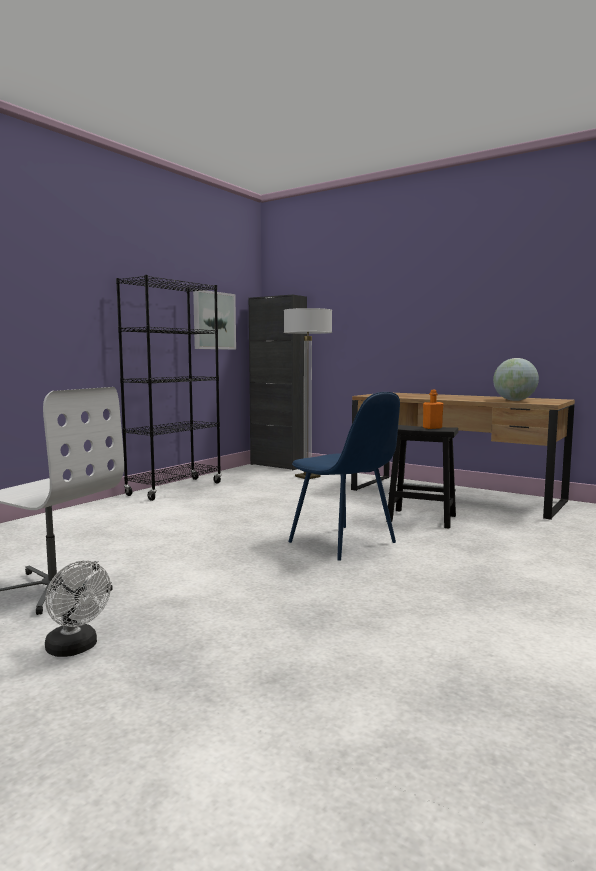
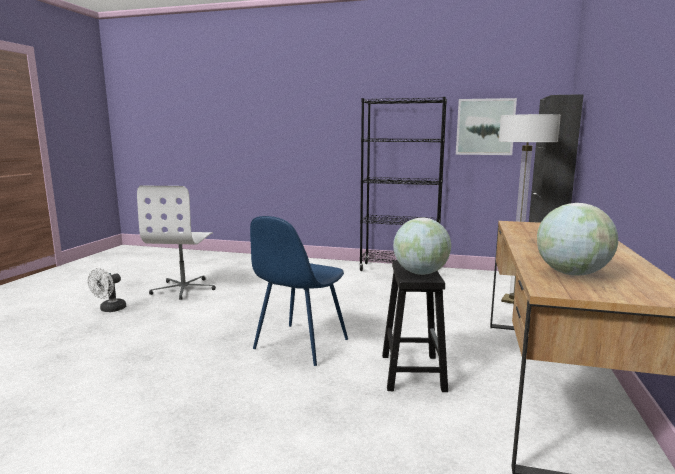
camera: 70 degrees right, 5 degrees up
orange bottle [423,390,443,429] -> globe [393,218,451,275]

